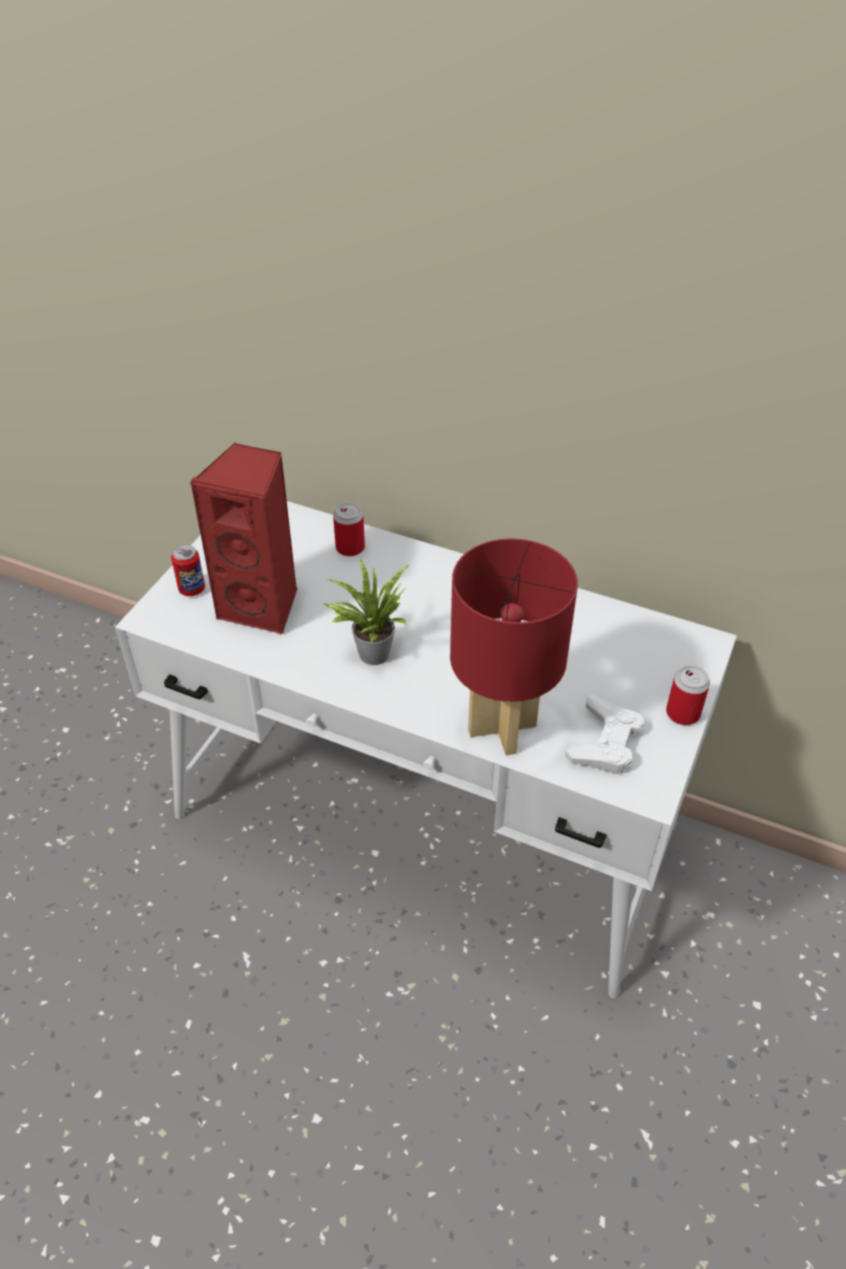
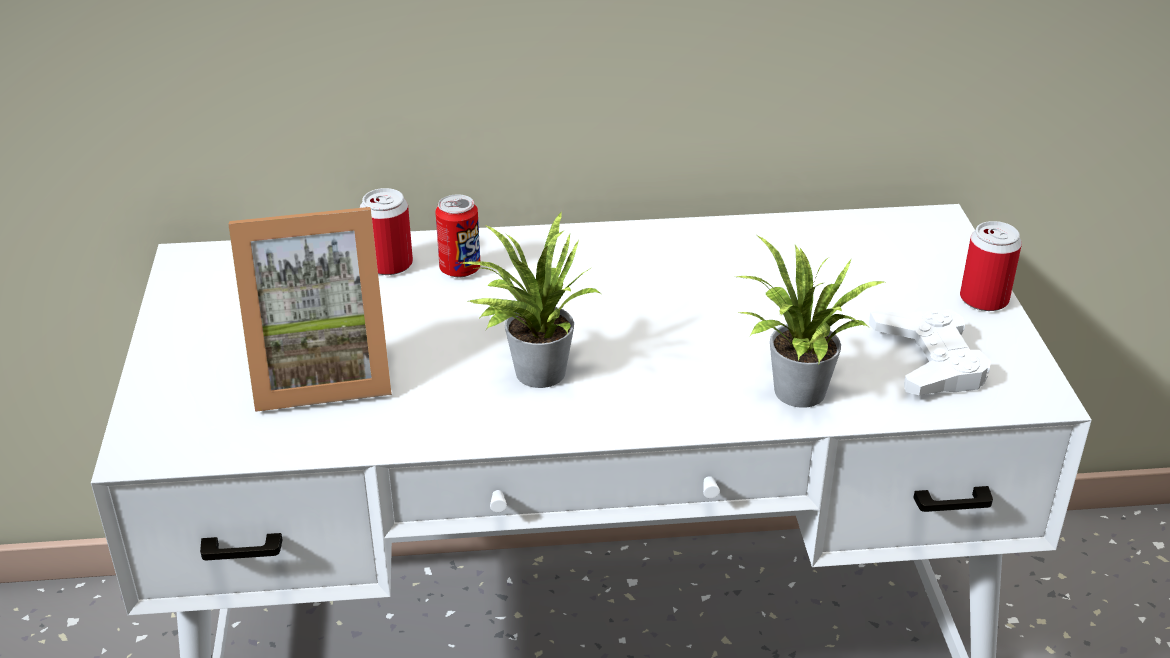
camera: 30 degrees left, 10 degrees down
can [171,544,205,596] -> can moved to [435,194,481,277]
red speaker [189,443,298,635] -> picture frame [228,207,392,412]
red table lamp [450,538,578,755] -> potted plant [737,235,887,408]

